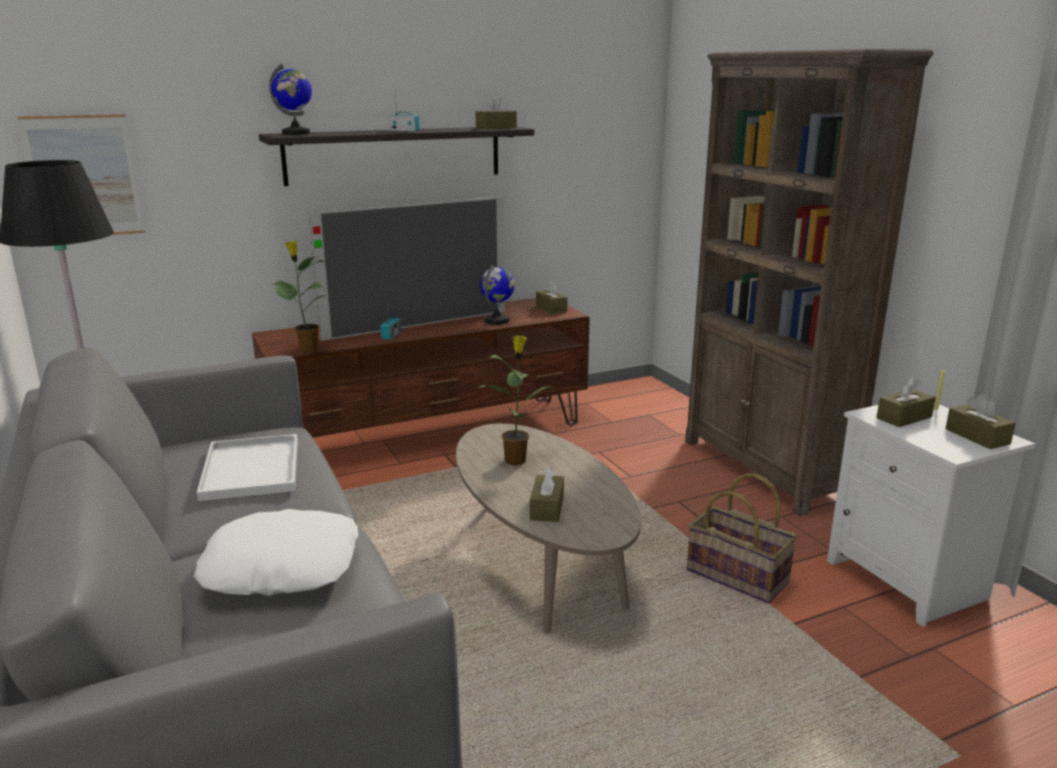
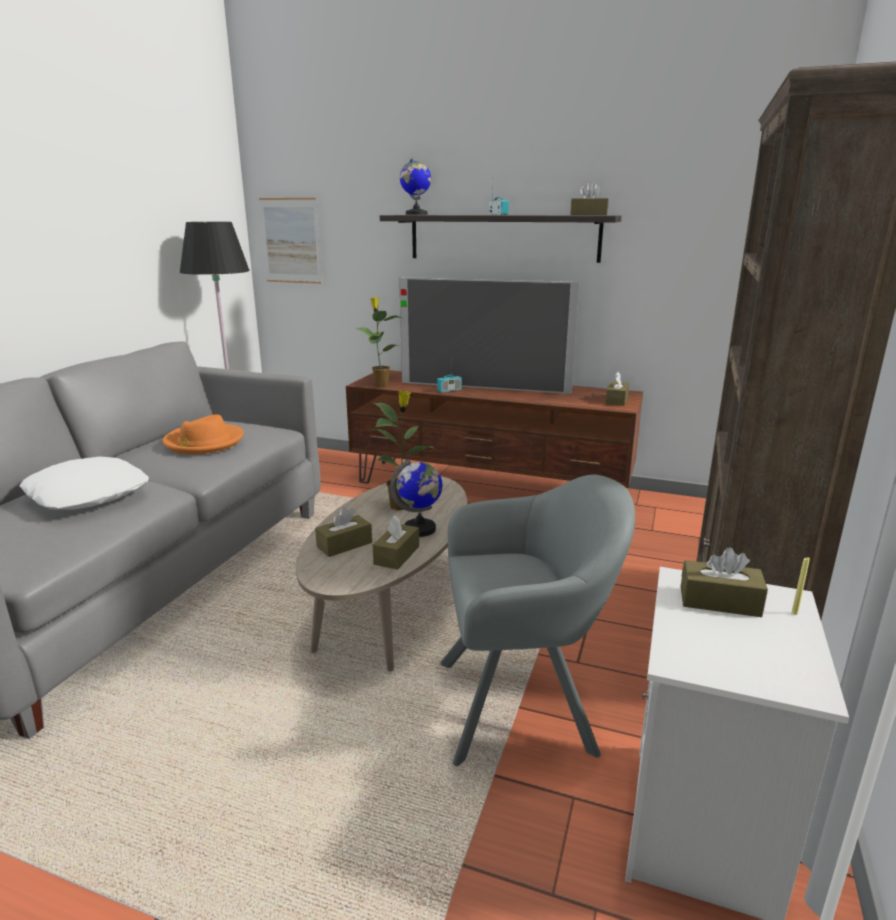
camera: 45 degrees right, 0 degrees up
white tray [197,434,298,501] -> orange hat [163,415,243,454]
globe [480,265,515,325] -> globe moved to [390,459,442,537]
basket [687,473,797,603] -> grey armchair [440,474,635,766]
brown tissue box [945,394,1016,449] -> brown tissue box moved to [373,515,419,570]

